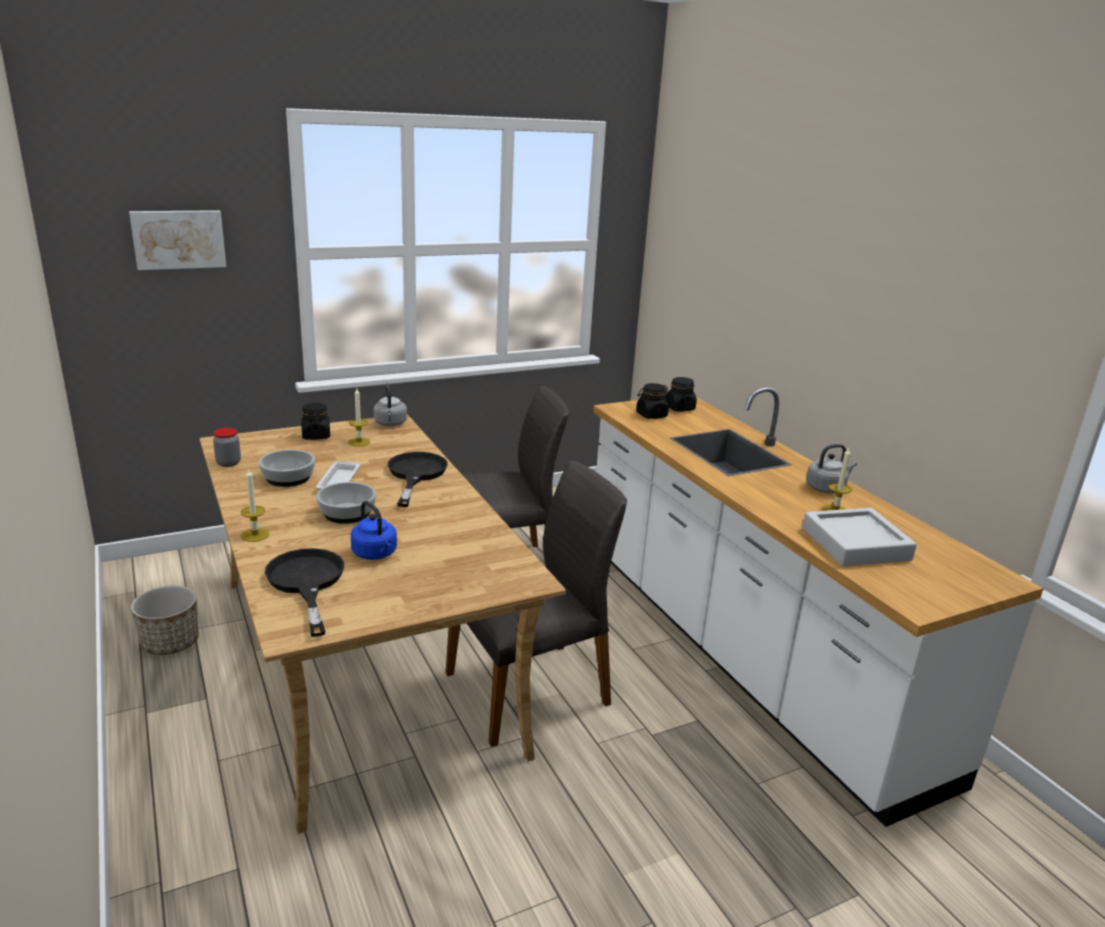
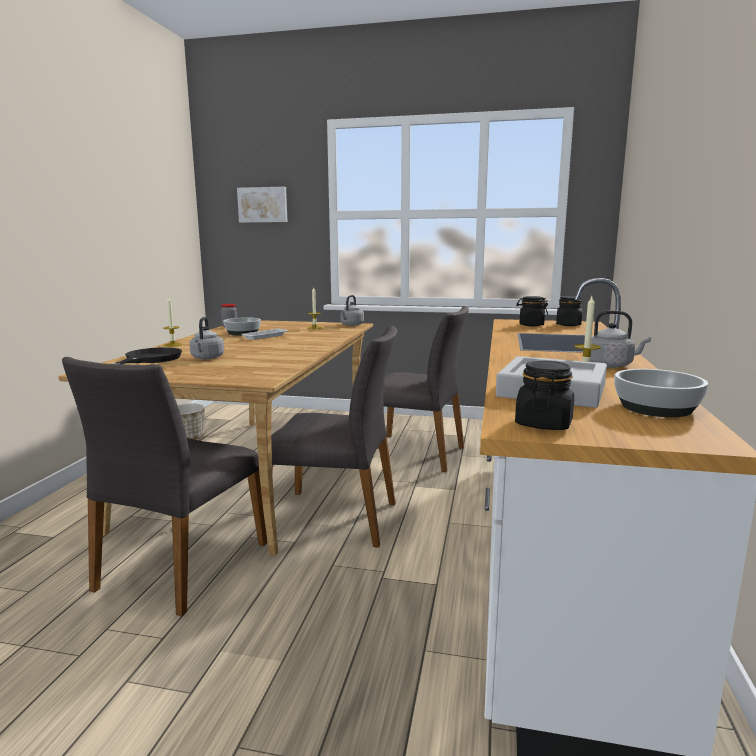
camera: 40 degrees right, 10 degrees down
black jar [301,403,330,440] -> black jar moved to [515,361,574,430]
bowl [316,482,376,524] -> bowl moved to [614,369,708,417]
blue kettle [351,501,397,560] -> grey kettle [189,317,224,359]
black frying pan [388,452,448,507] -> none
none -> grey chair [62,357,267,616]

